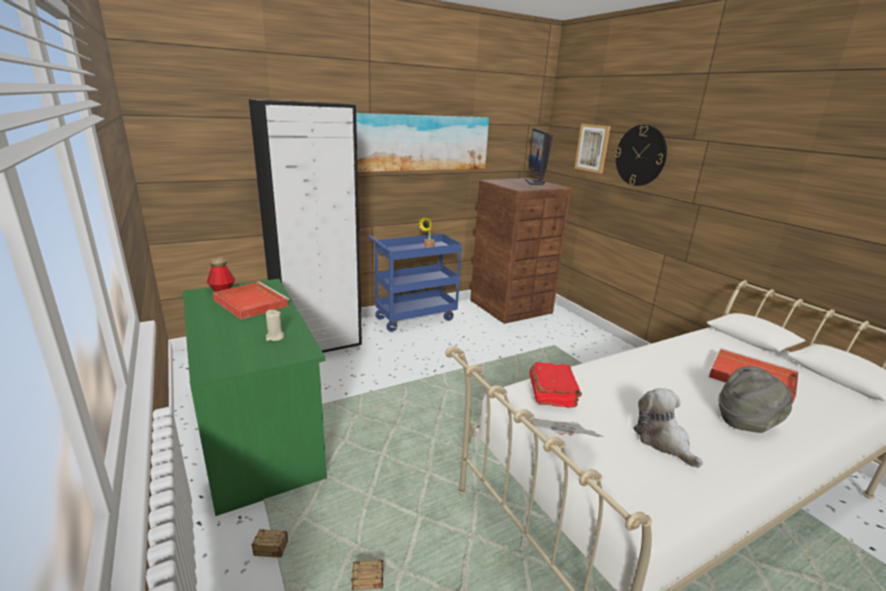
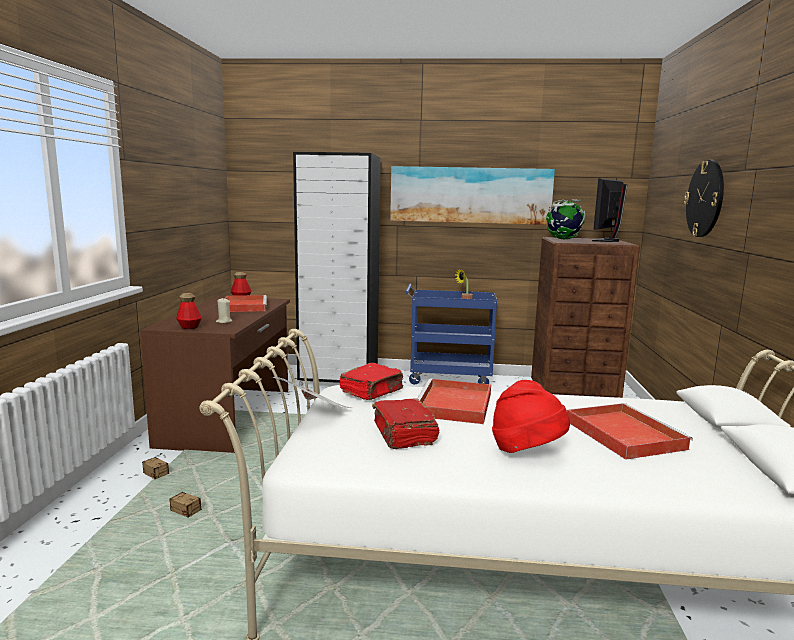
camera: 35 degrees right, 10 degrees down
green desk [183,279,327,516] -> brown desk [140,296,290,453]
picture [574,124,611,174] -> none
plush toy [633,388,703,468] -> red book [372,398,439,449]
grey hat [718,366,792,433] -> red hat [492,380,570,453]
none -> bottle [176,293,202,329]
none -> red tray [417,379,491,424]
none -> globe [546,199,585,240]

